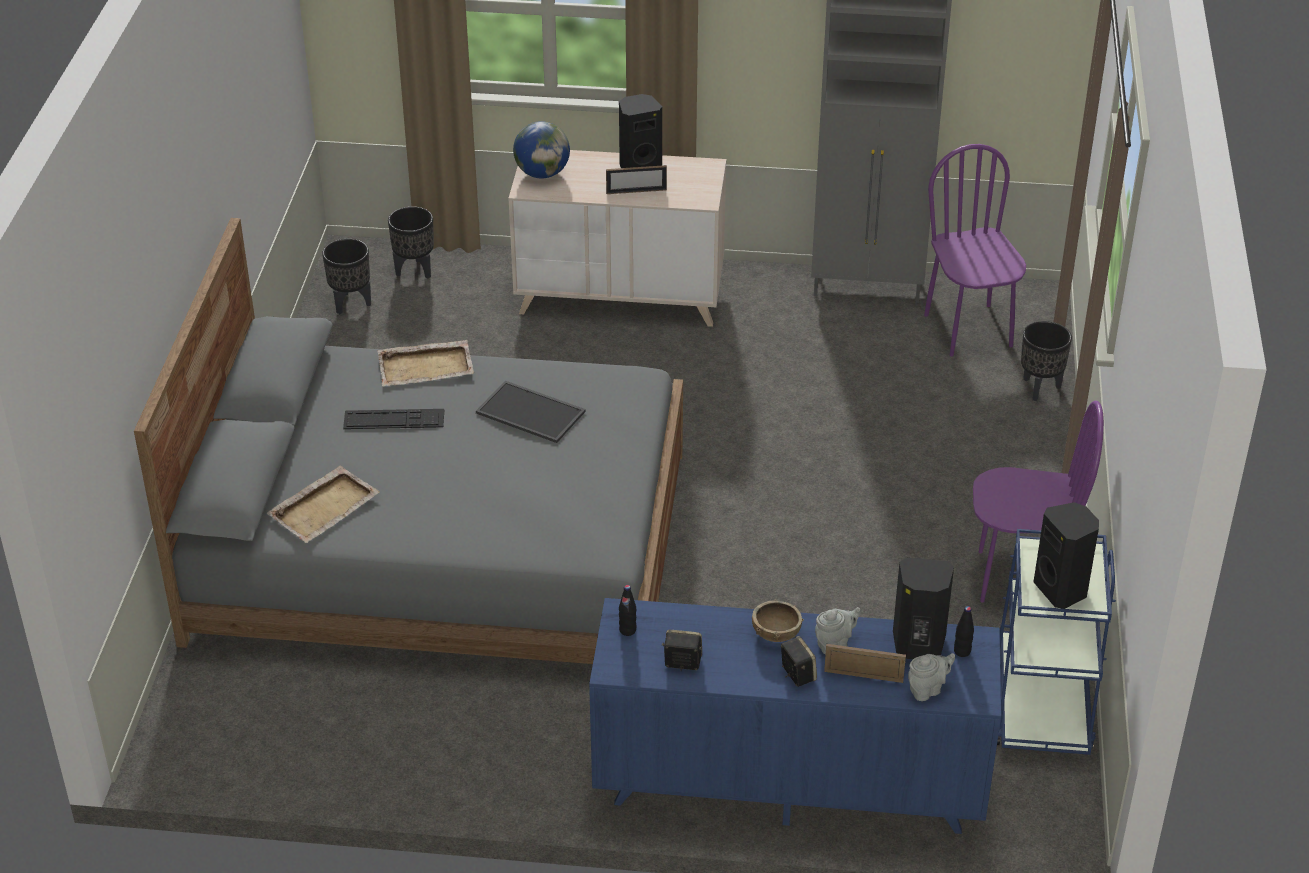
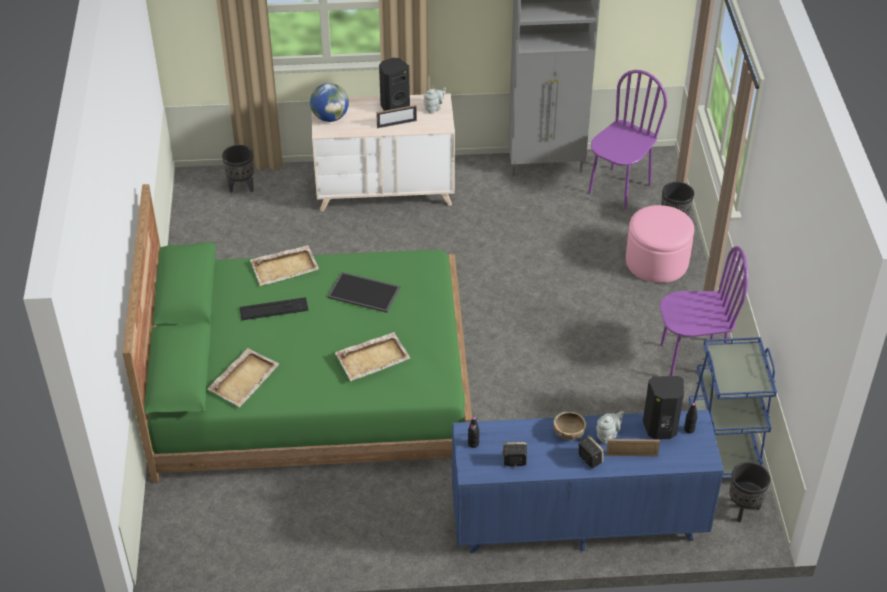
camera: 10 degrees left, 5 degrees up
grey bed [134,218,683,664] -> green bed [123,184,472,483]
black planter [322,239,371,314] -> black planter moved to [729,462,770,522]
grey teapot [908,653,955,701] -> grey teapot moved to [424,87,446,114]
purple chair [924,144,1026,357] -> purple chair turned 60 degrees clockwise [588,70,667,210]
black speaker [1033,502,1099,609] -> none
none -> beige tray [335,332,411,381]
none -> pink ottoman [626,205,694,283]

